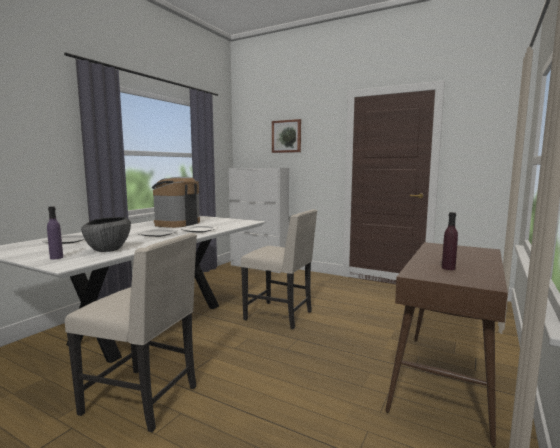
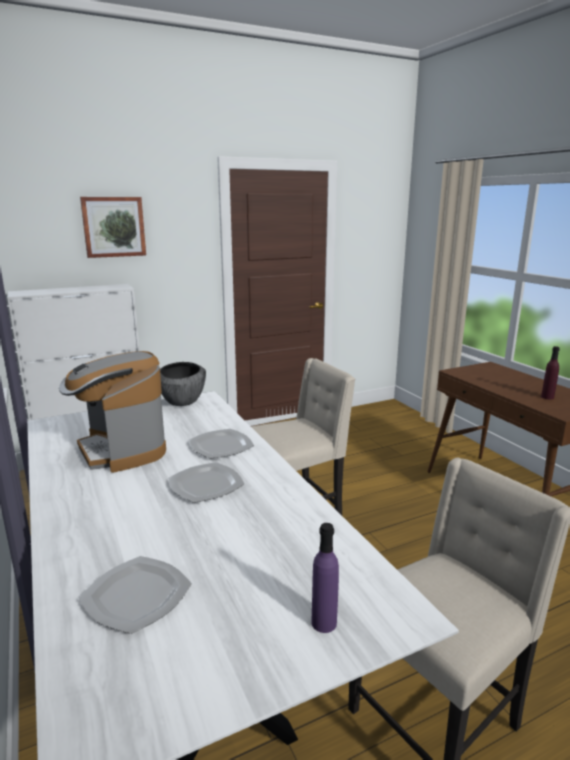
camera: 55 degrees left, 10 degrees up
bowl [81,217,131,252] -> bowl moved to [160,362,206,406]

